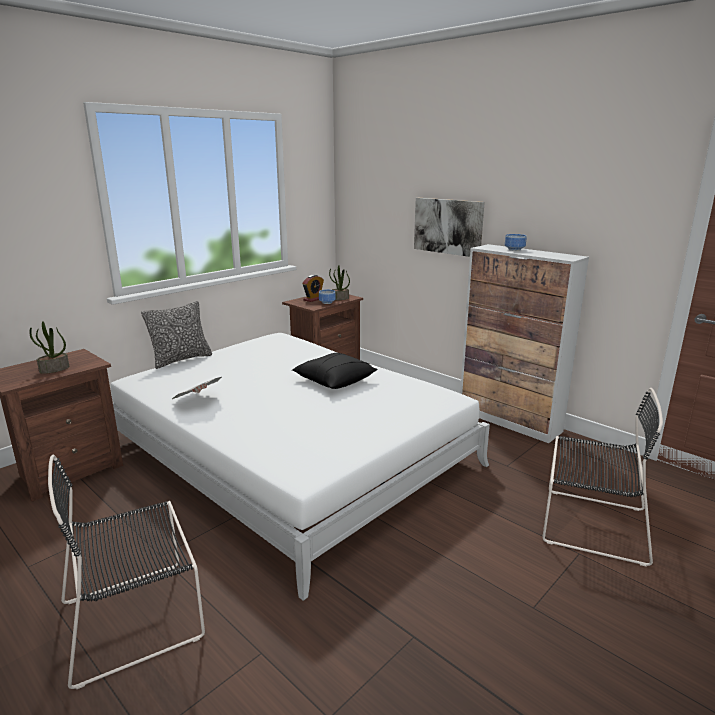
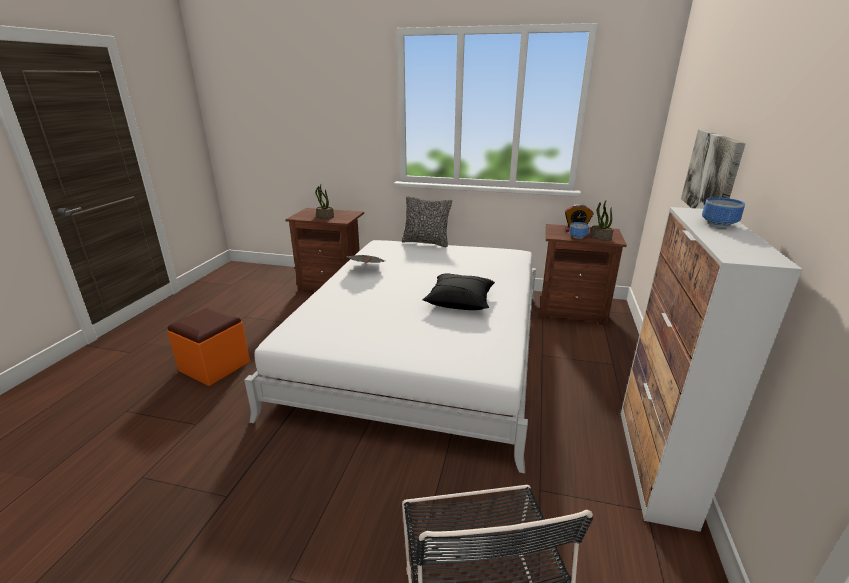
camera: 60 degrees right, 5 degrees up
black chair [48,455,205,689] -> orange ottoman [168,307,250,386]

